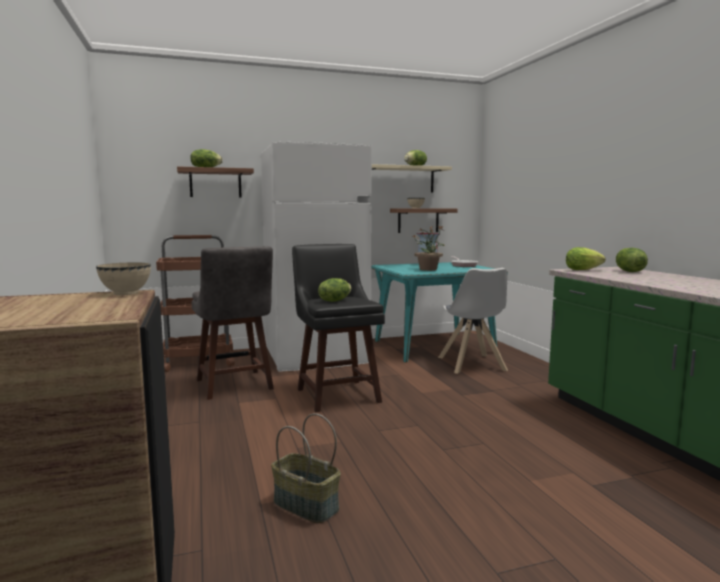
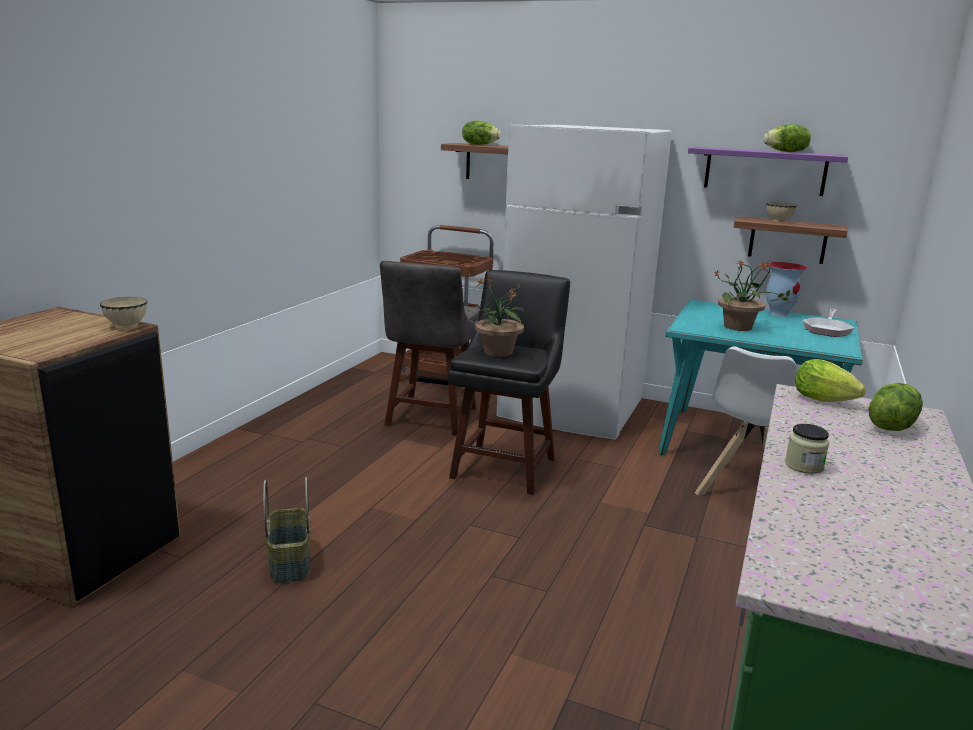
camera: 40 degrees right, 10 degrees up
lettuce [318,278,351,302] -> potted plant [468,275,524,357]
beige shelf [372,164,452,192] -> purple shelf [688,147,848,196]
none -> jar [785,424,830,474]

